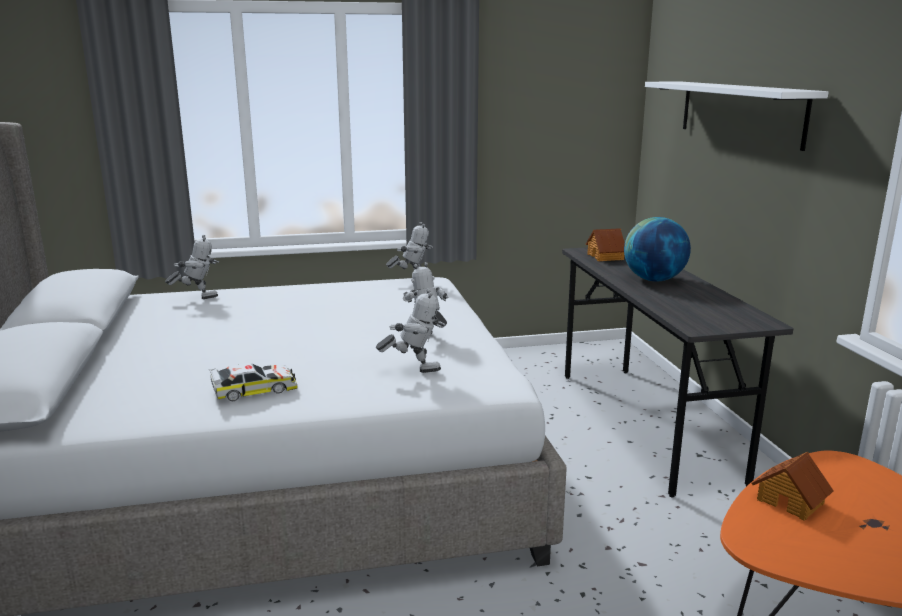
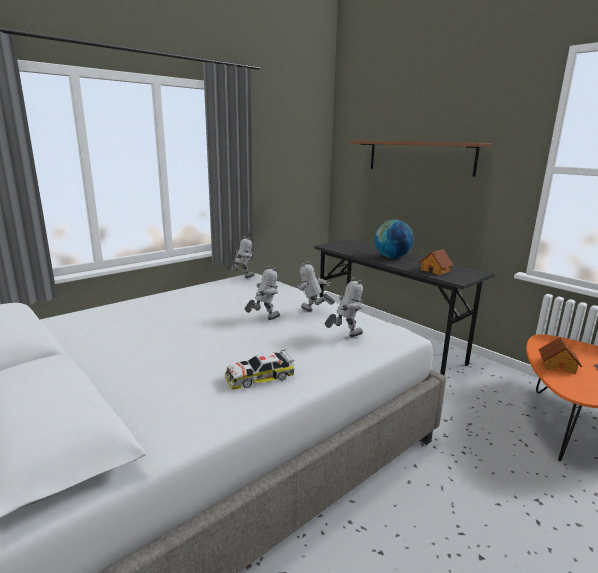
camera: 30 degrees left, 0 degrees up
toy robot [165,235,219,299] -> toy robot moved to [245,266,280,320]
toy car [209,363,297,401] -> toy car turned 150 degrees counterclockwise [225,349,295,389]
toy house [586,228,625,261] -> toy house moved to [418,249,454,275]
white shelf [645,81,828,151] -> brown shelf [350,140,492,177]

